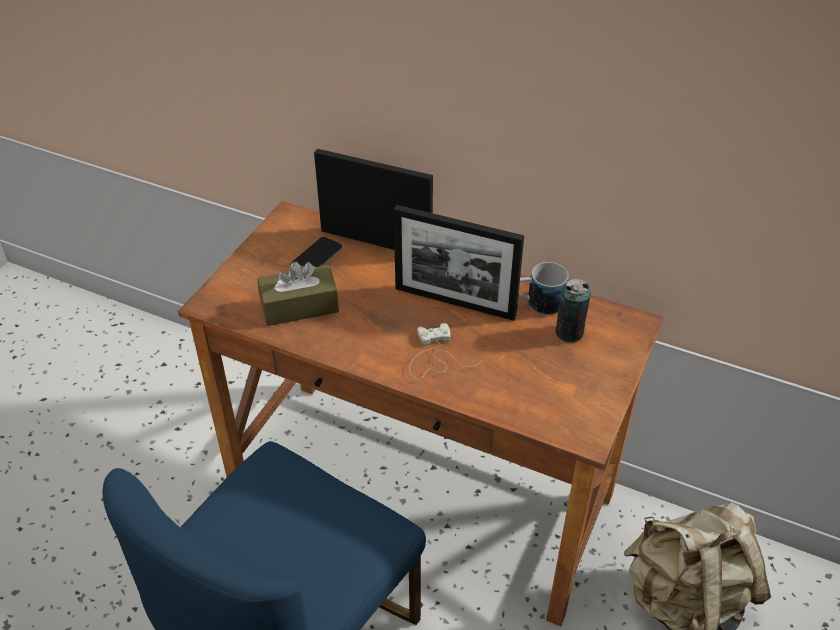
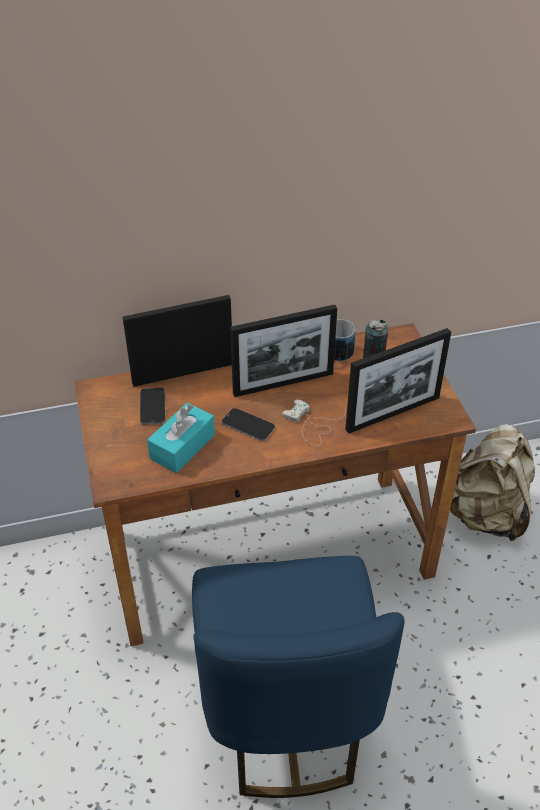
camera: 40 degrees left, 0 degrees up
brown tissue box [257,261,339,326] -> turquoise tissue box [147,402,215,473]
none -> phone [222,408,275,441]
none -> picture frame [345,328,451,433]

